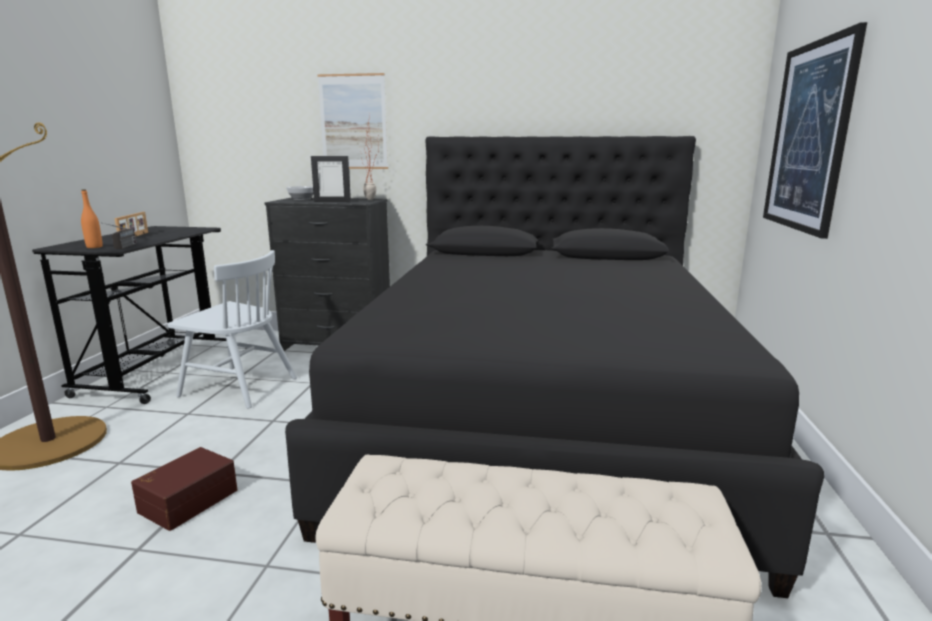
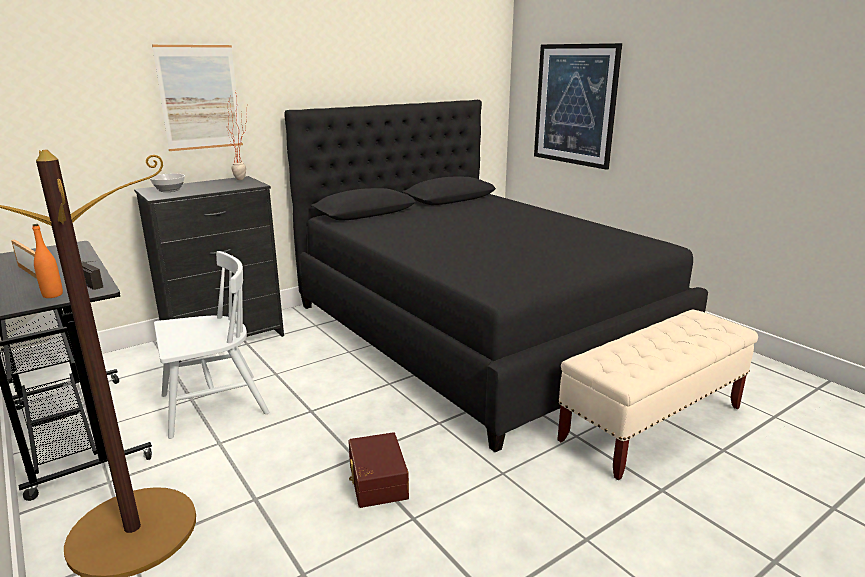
camera: 45 degrees left, 5 degrees up
picture frame [311,156,351,202] -> none

